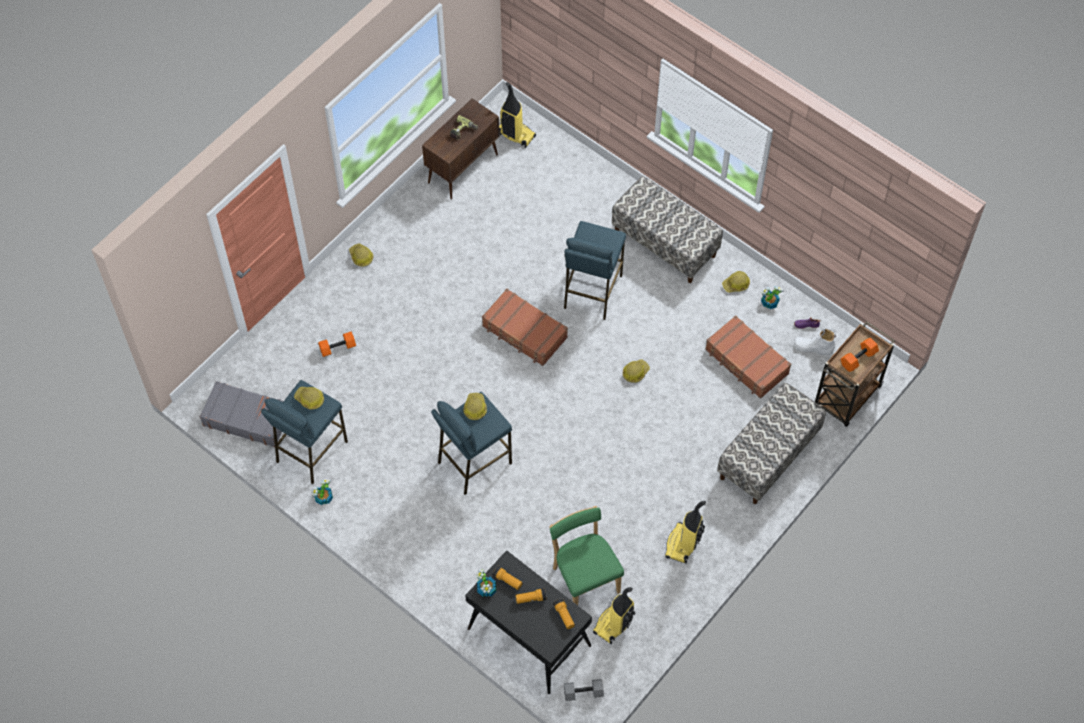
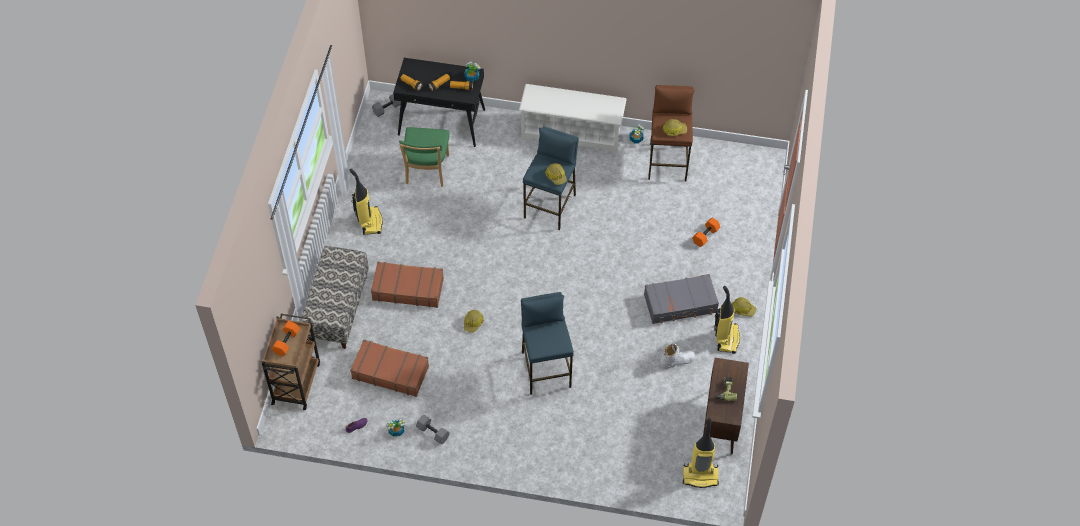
camera: 150 degrees right, 5 degrees down
grey suitcase [200,381,284,447] -> grey suitcase moved to [644,274,719,324]
blue stool [261,380,348,484] -> brown stool [648,85,695,182]
brown suitcase [482,289,568,366] -> brown suitcase moved to [371,262,444,308]
green chair [549,506,624,605] -> green chair turned 60 degrees clockwise [399,127,450,187]
vacuum cleaner [593,587,635,644] -> vacuum cleaner moved to [714,286,740,354]
bench [612,176,723,283] -> none
hard hat [722,271,750,293] -> grey dumbbell [416,415,450,444]
white boot [794,329,836,355] -> white boot moved to [661,344,695,369]
none -> white shoe rack [519,84,627,153]

